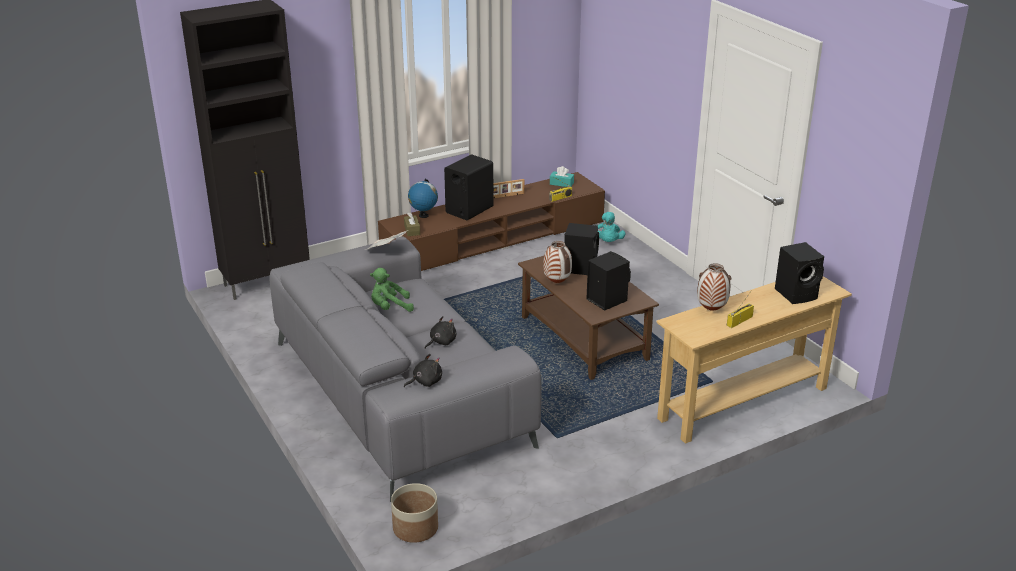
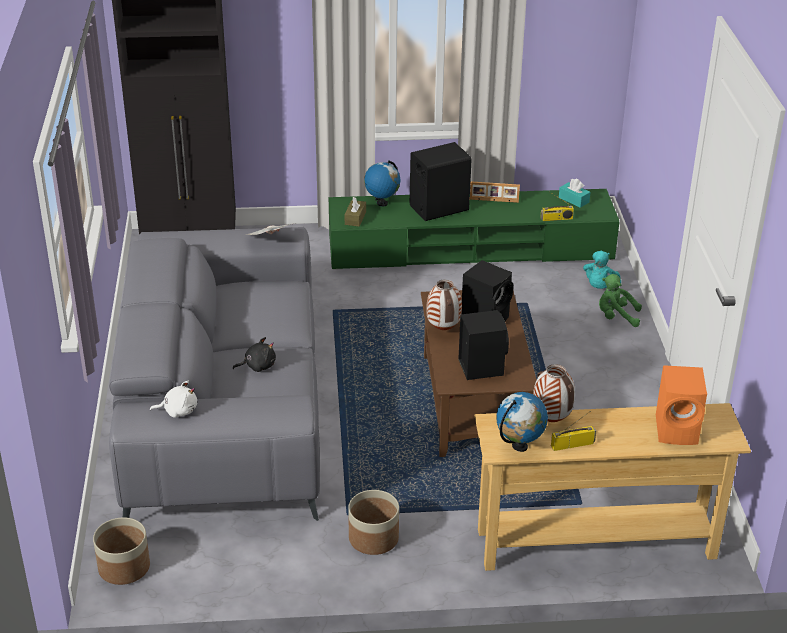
camera: 25 degrees right, 5 degrees up
green plush toy [370,268,414,312] -> green plush toy moved to [599,274,642,327]
brown tv stand [378,172,605,271] -> green tv stand [329,189,620,270]
black plush toy [404,354,442,387] -> white plush toy [150,381,197,418]
black speaker [775,242,824,304] -> orange speaker [656,365,707,445]
none -> planter [348,490,399,555]
none -> globe [496,392,548,452]

